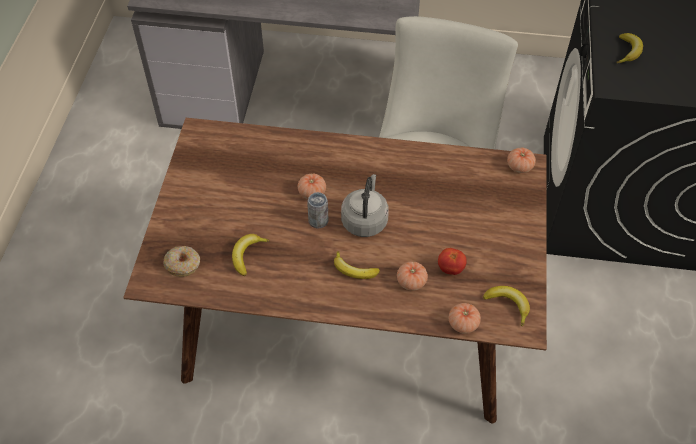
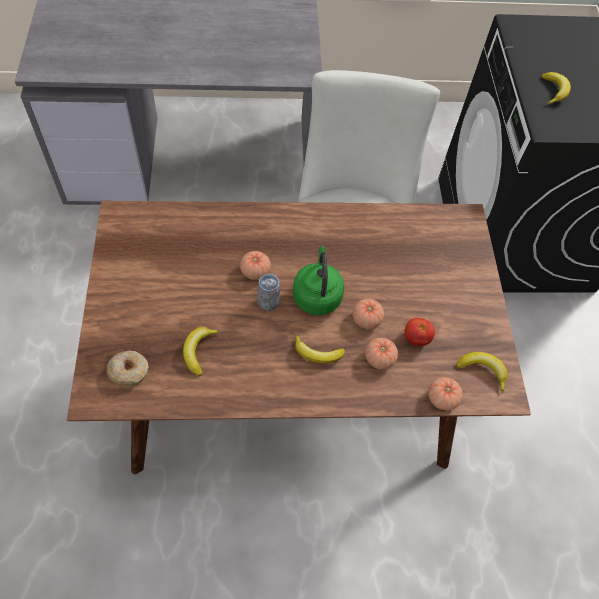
camera: 15 degrees left, 5 degrees up
grey kettle [341,174,389,237] -> green kettle [293,246,345,315]
tomato [507,147,536,173] -> tomato moved to [352,299,384,329]

